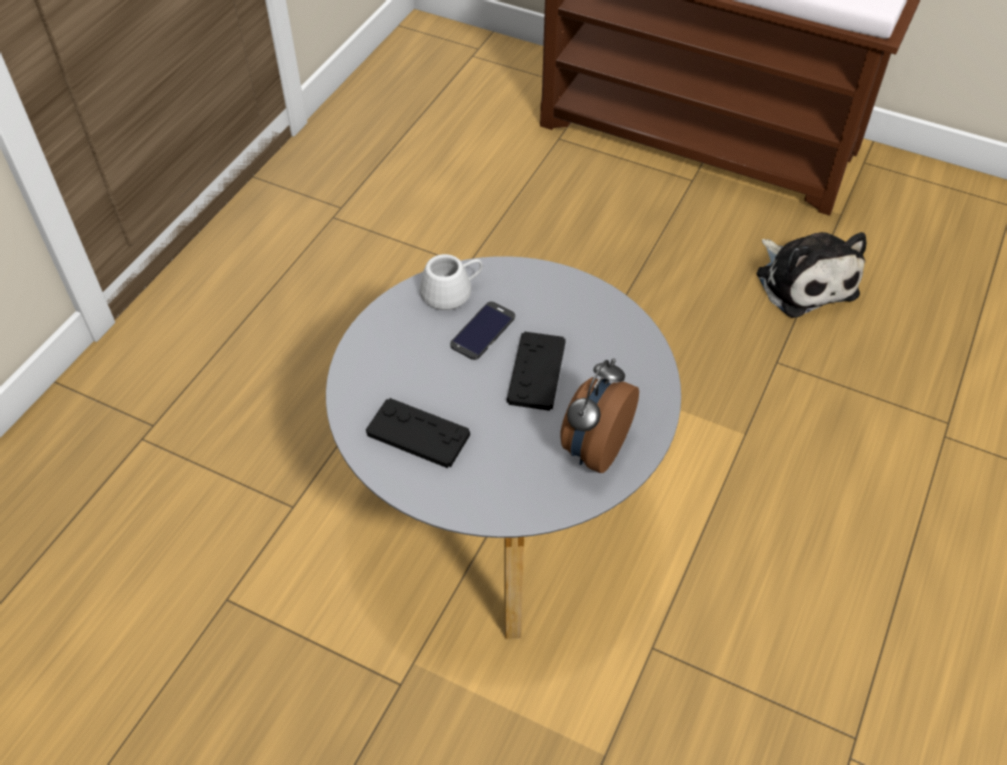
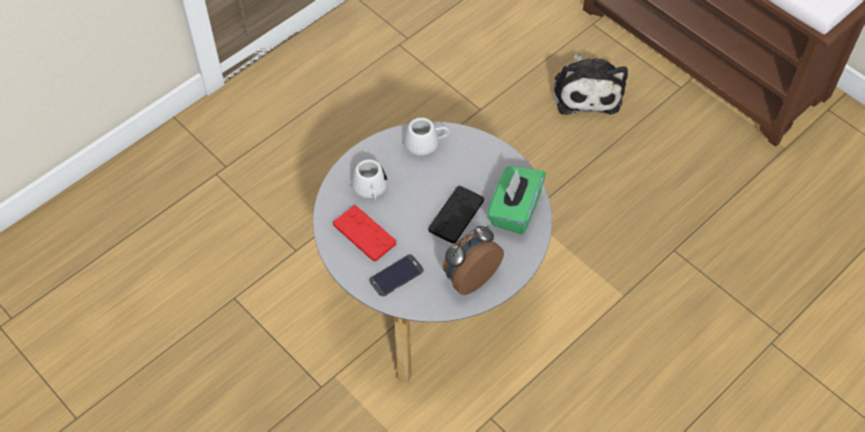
camera: 20 degrees right, 5 degrees up
black game controller [366,398,470,468] -> red game controller [333,205,396,262]
phone [450,301,515,360] -> phone moved to [369,254,424,296]
plush toy [757,232,866,318] -> plush toy moved to [554,54,628,115]
none -> white mug [351,159,388,200]
none -> green tissue box [487,166,546,234]

